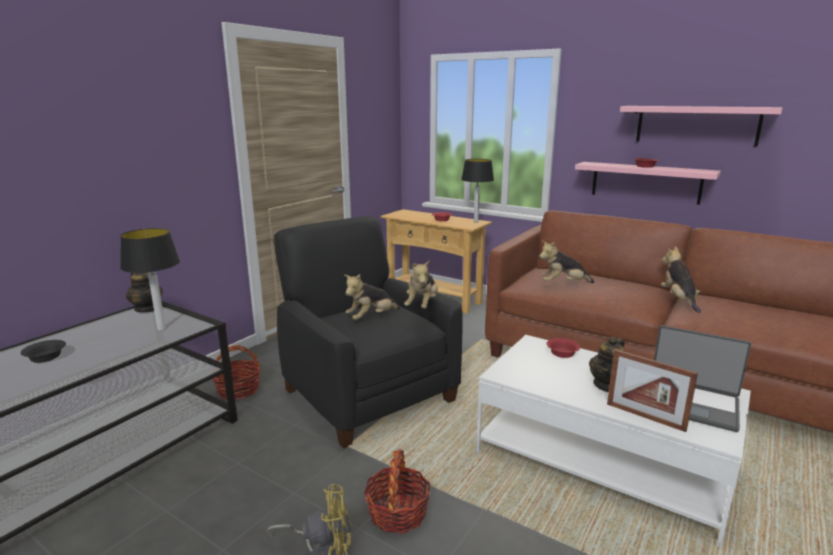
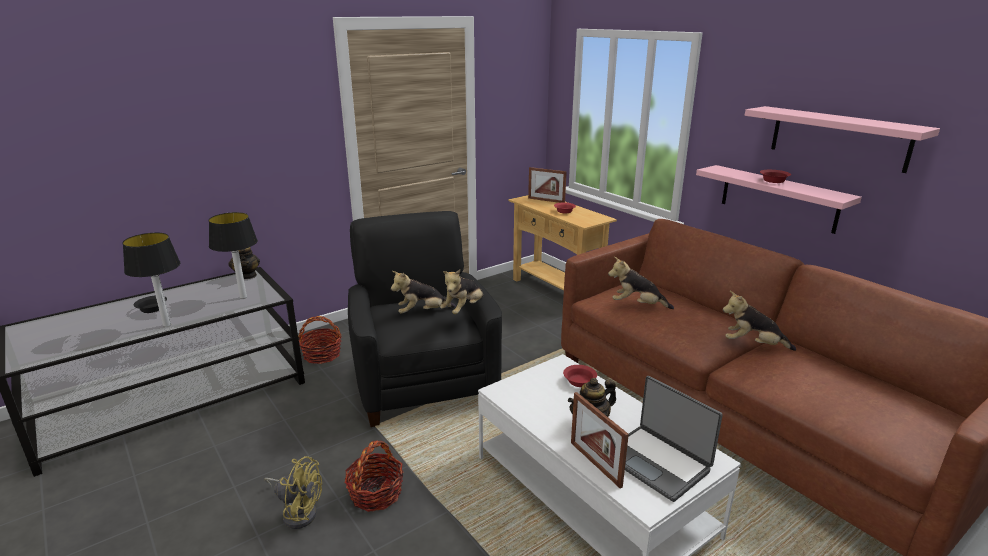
camera: 20 degrees right, 5 degrees up
table lamp [461,159,494,223] -> table lamp moved to [122,233,180,327]
plush toy [661,246,701,313] -> plush toy turned 90 degrees counterclockwise [723,291,796,351]
none -> picture frame [528,167,567,203]

